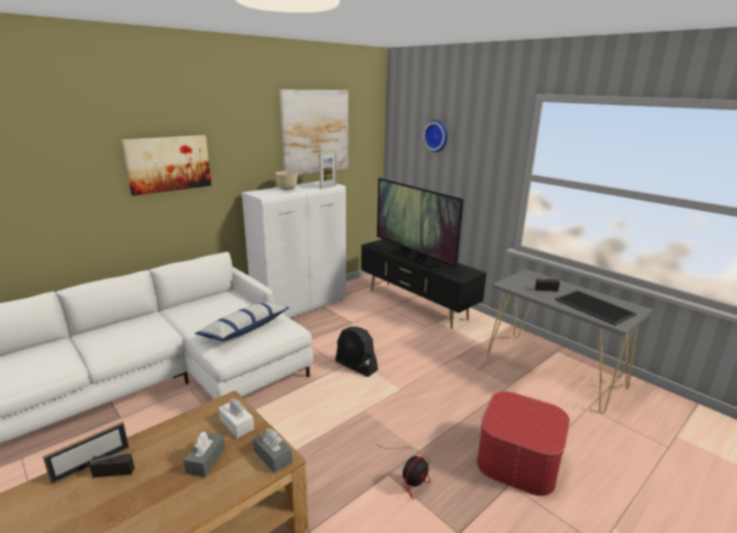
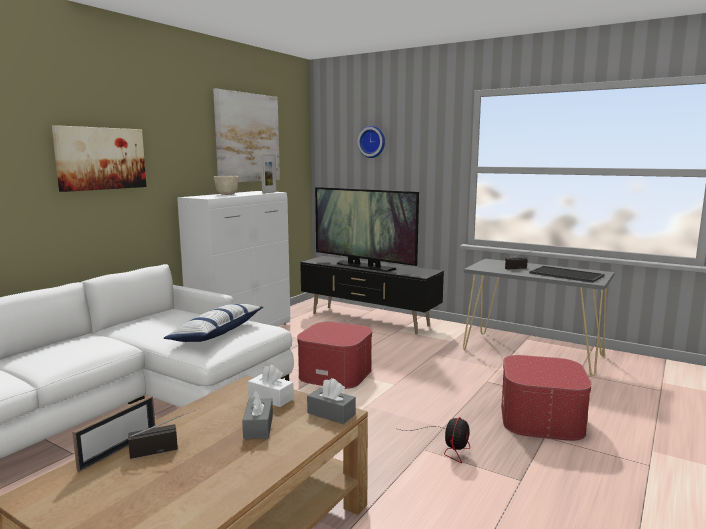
camera: 15 degrees left, 10 degrees down
black fan [335,326,378,377] -> ottoman [297,322,372,389]

